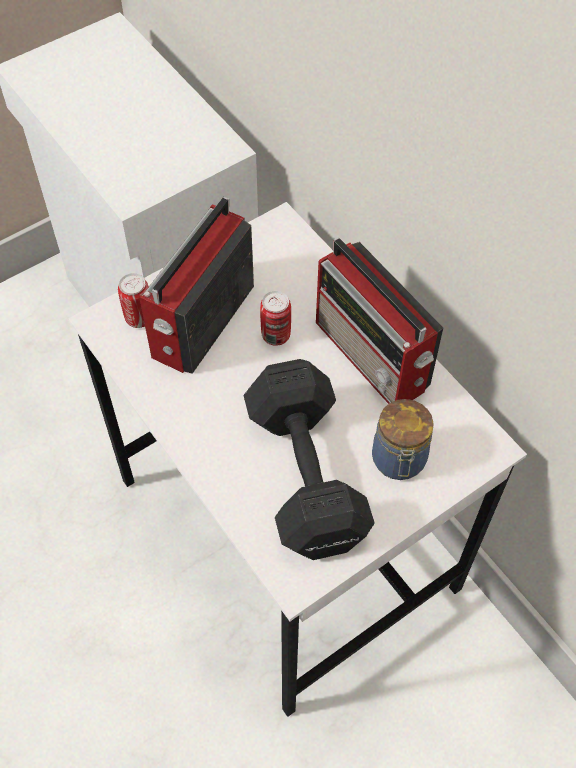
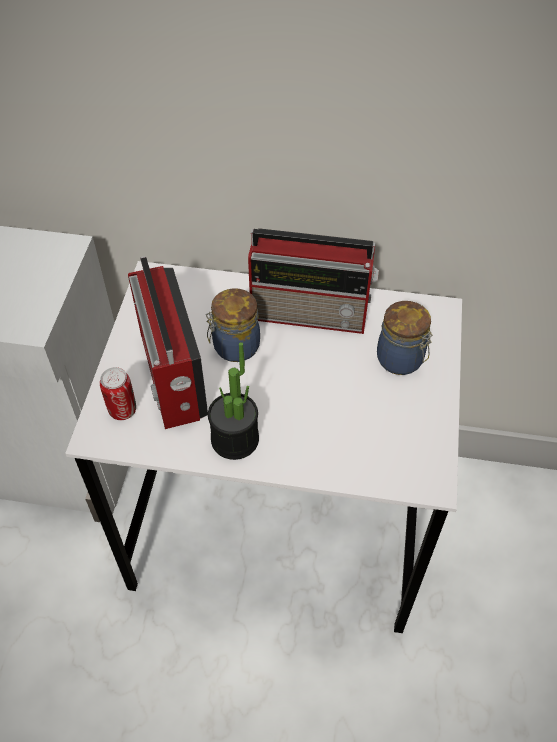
camera: 45 degrees left, 5 degrees down
black dumbbell [244,359,375,560] -> none
can [260,291,291,346] -> jar [206,288,260,362]
none -> potted plant [208,342,259,460]

